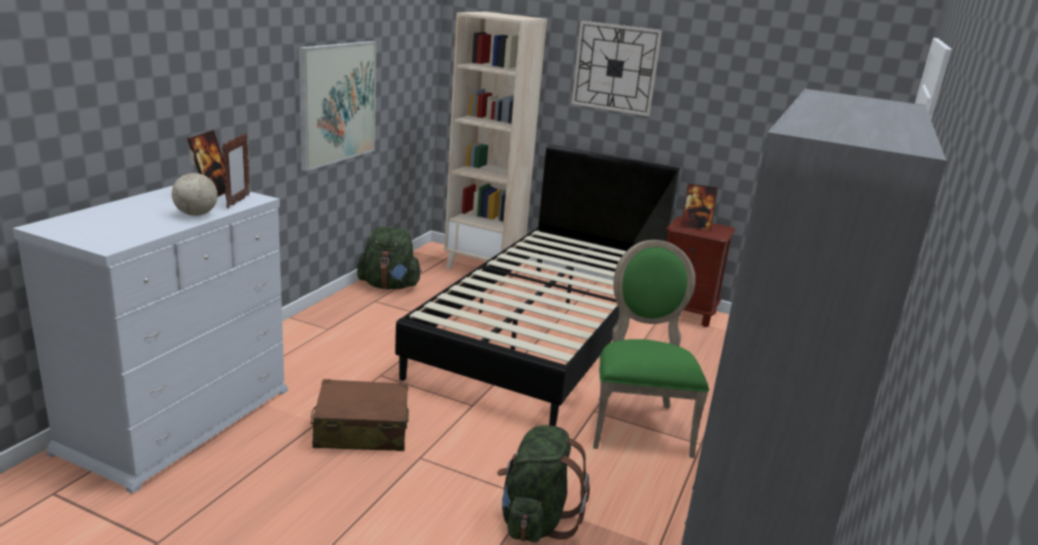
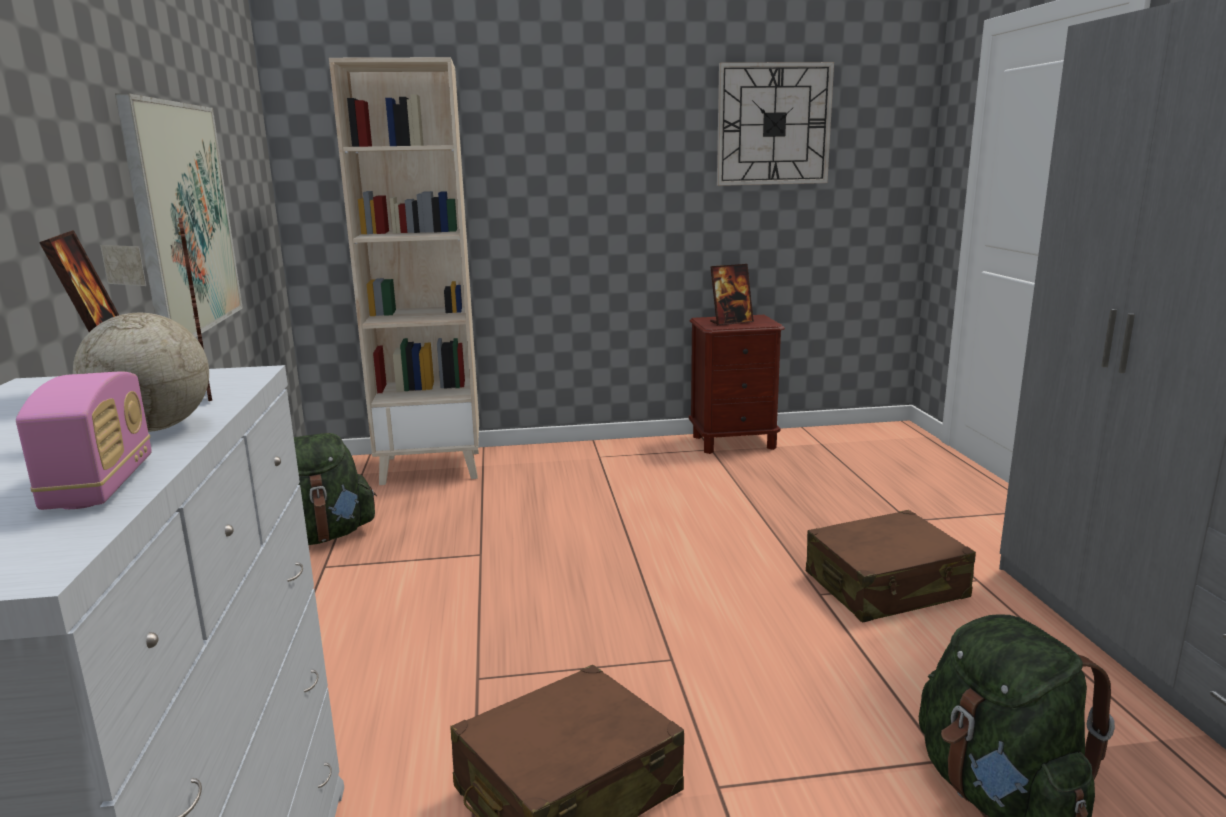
camera: 30 degrees left, 5 degrees down
black bed [395,144,680,426] -> none
wall clock [571,21,662,116] -> wall clock moved to [717,62,834,186]
green chair [593,240,709,458] -> brown suitcase [806,510,976,622]
none -> radio [16,372,152,510]

